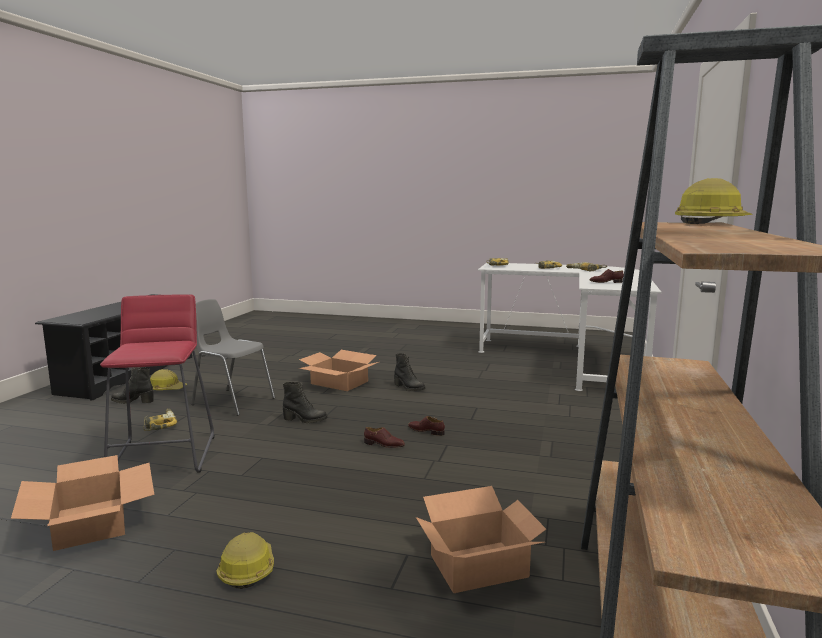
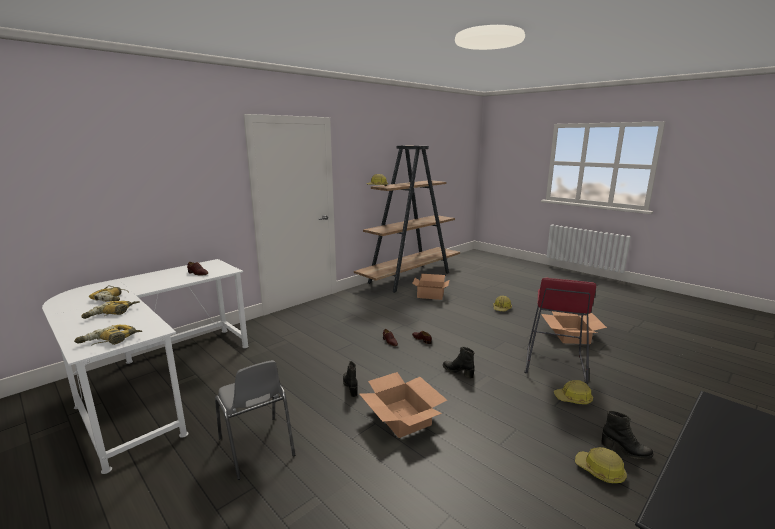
camera: 150 degrees left, 5 degrees up
power drill [143,409,177,431] -> hard hat [554,380,593,404]
grey chair [191,299,275,416] -> grey chair moved to [215,360,295,480]

